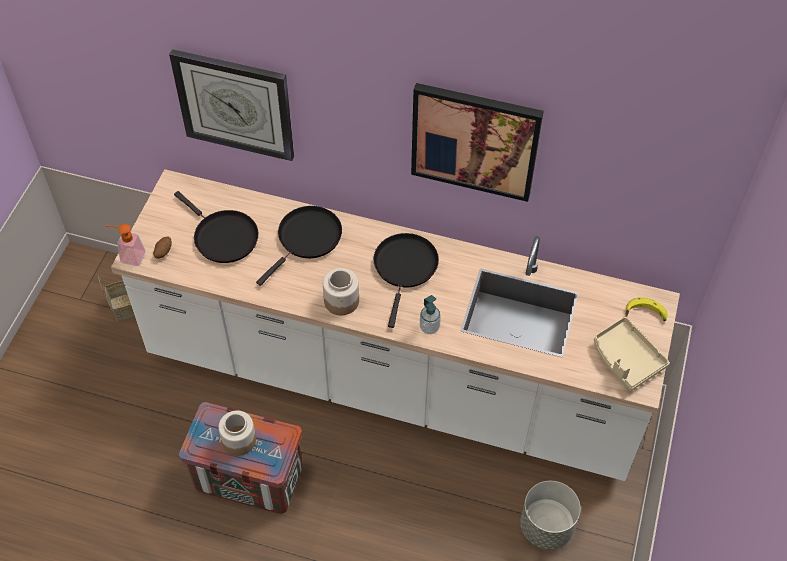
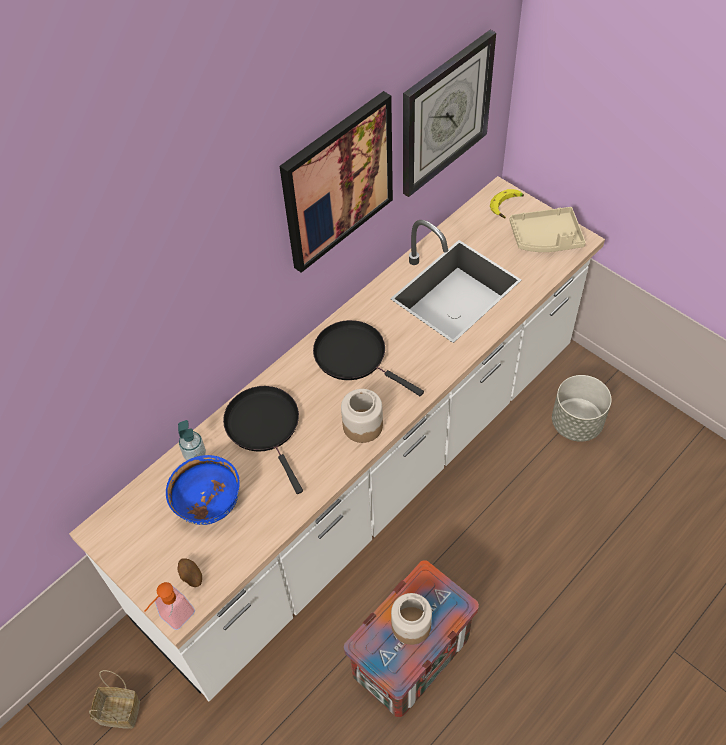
camera: 60 degrees left, 0 degrees up
wall clock [169,49,294,161] -> wall clock moved to [403,30,496,197]
black frying pan [174,191,258,263] -> blue bowl [166,455,240,525]
soap dispenser [420,295,441,334] -> soap dispenser moved to [178,420,206,461]

